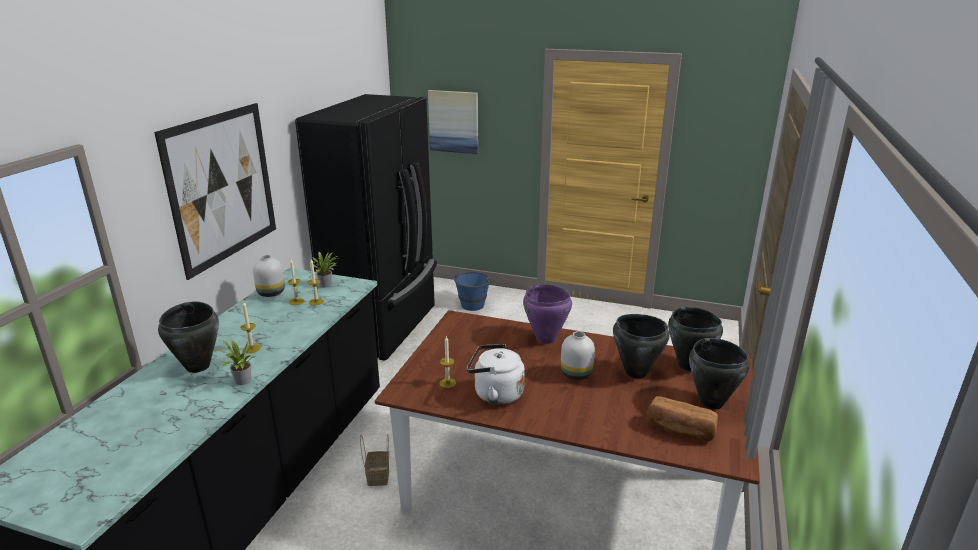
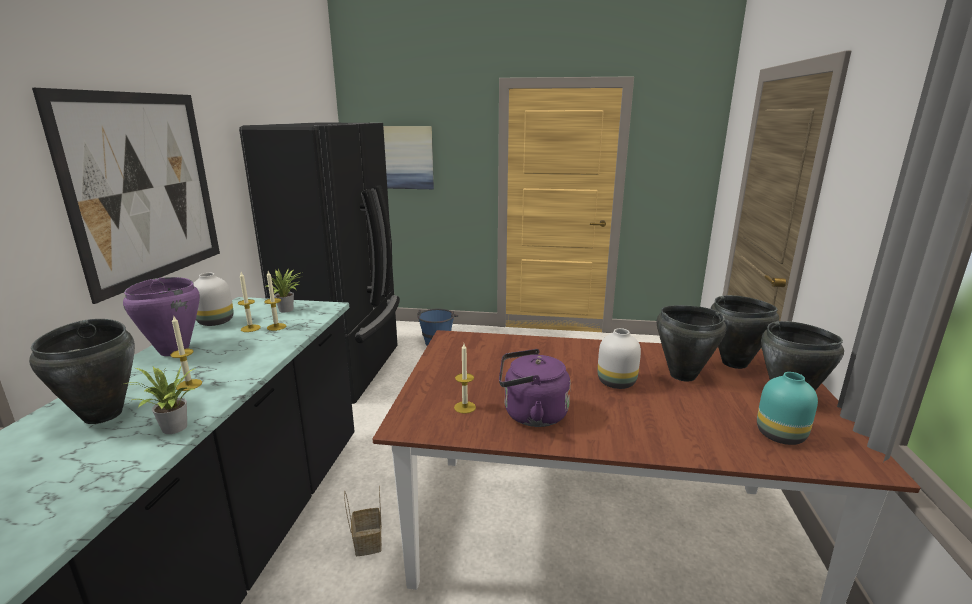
camera: 10 degrees left, 5 degrees down
white kettle [467,344,525,405] -> purple kettle [499,349,571,427]
purple cooking pot [523,284,572,344] -> purple cooking pot moved to [123,277,200,356]
bread [647,396,718,442] -> turquoise vase [757,372,818,445]

